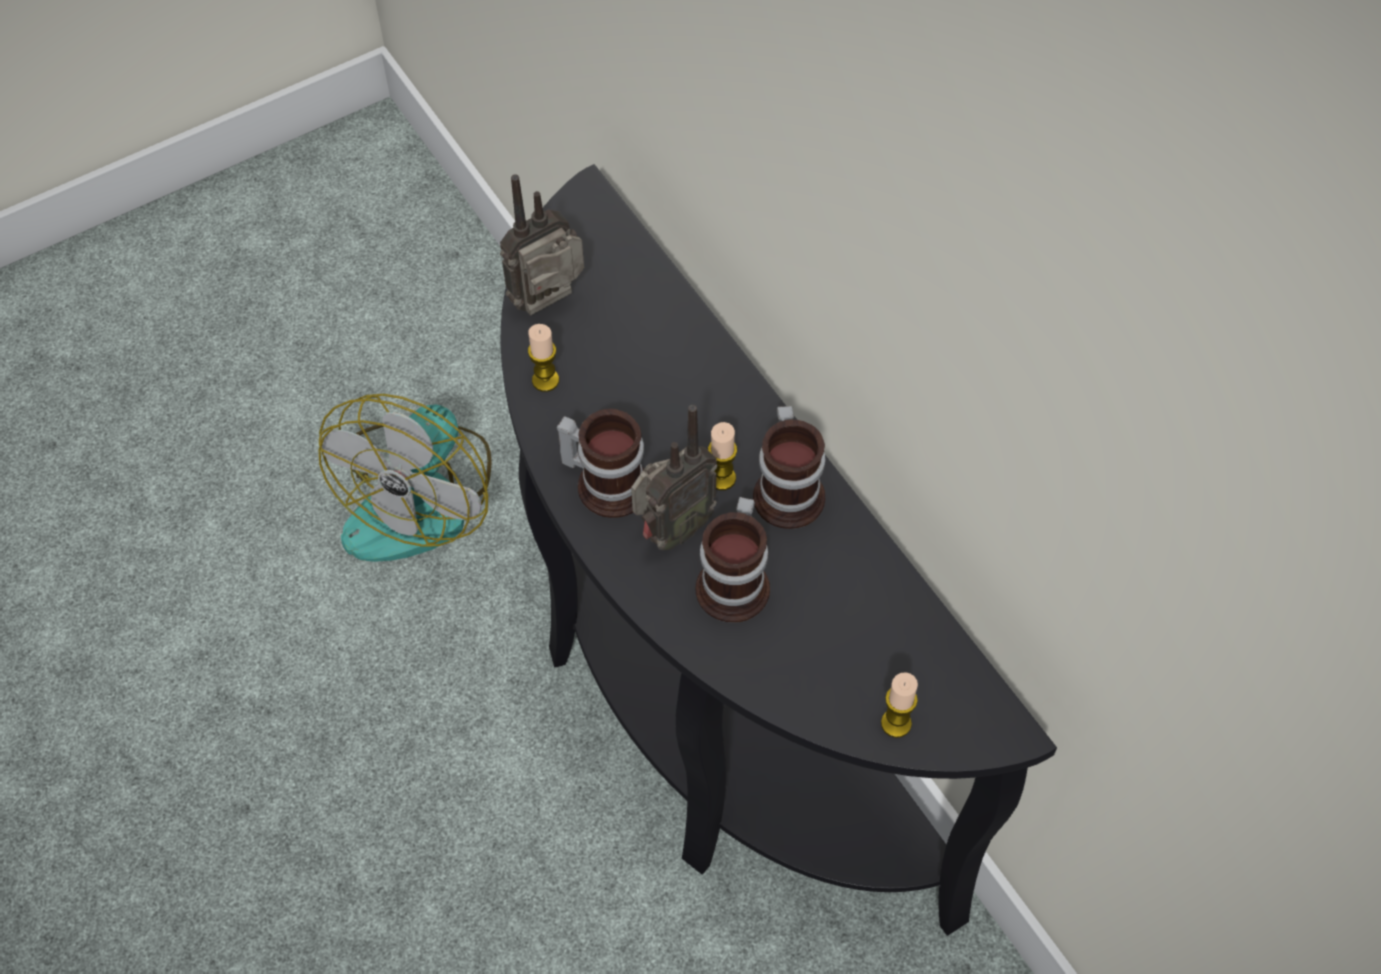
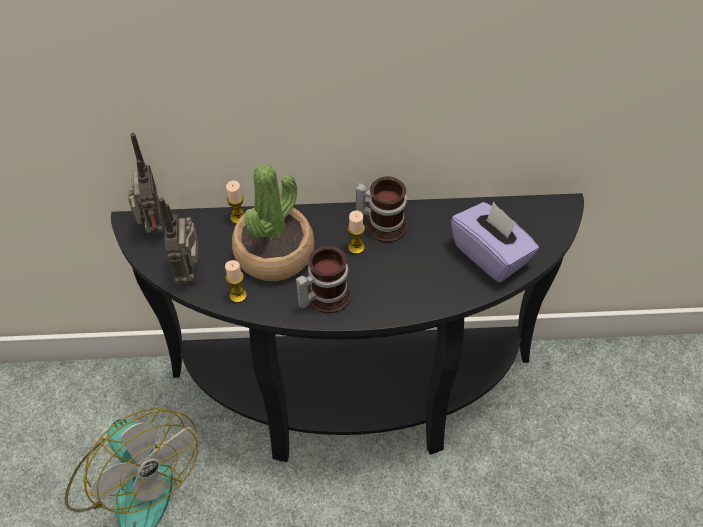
camera: 60 degrees left, 5 degrees down
radio [631,405,718,550] -> radio moved to [128,133,163,234]
mug [696,497,770,623] -> none
candle [881,672,918,738] -> candle moved to [226,181,245,224]
none -> potted plant [232,164,315,281]
none -> purple tissue box [451,201,539,283]

